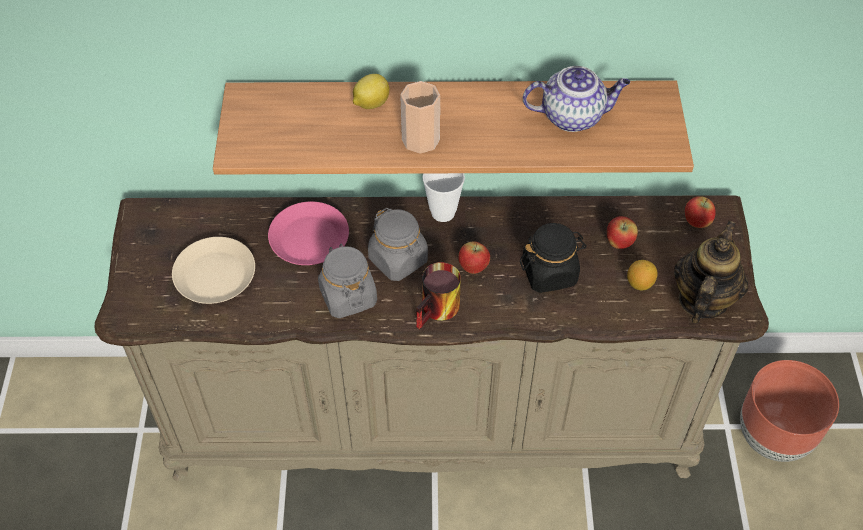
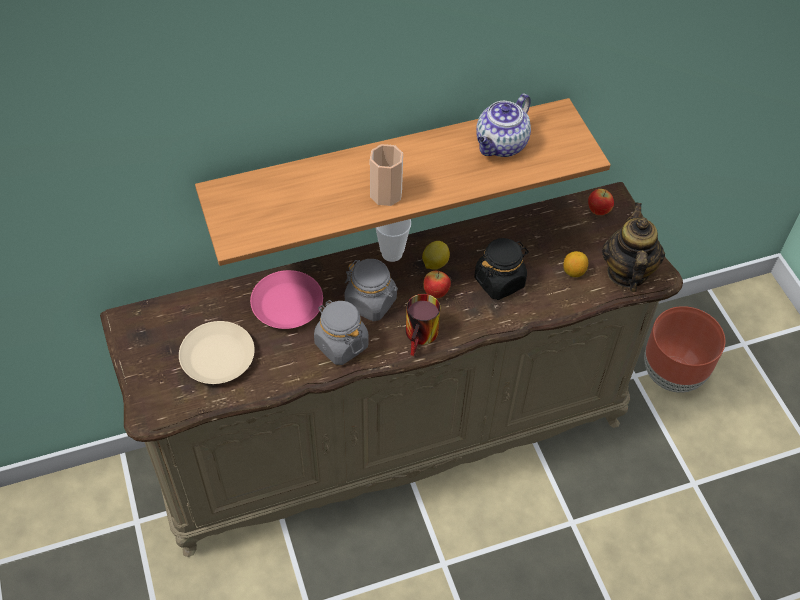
camera: 20 degrees left, 0 degrees up
lemon [353,74,389,109] -> lemon moved to [422,241,450,270]
teapot [523,66,630,132] -> teapot turned 150 degrees clockwise [476,93,531,157]
apple [607,216,638,249] -> none

